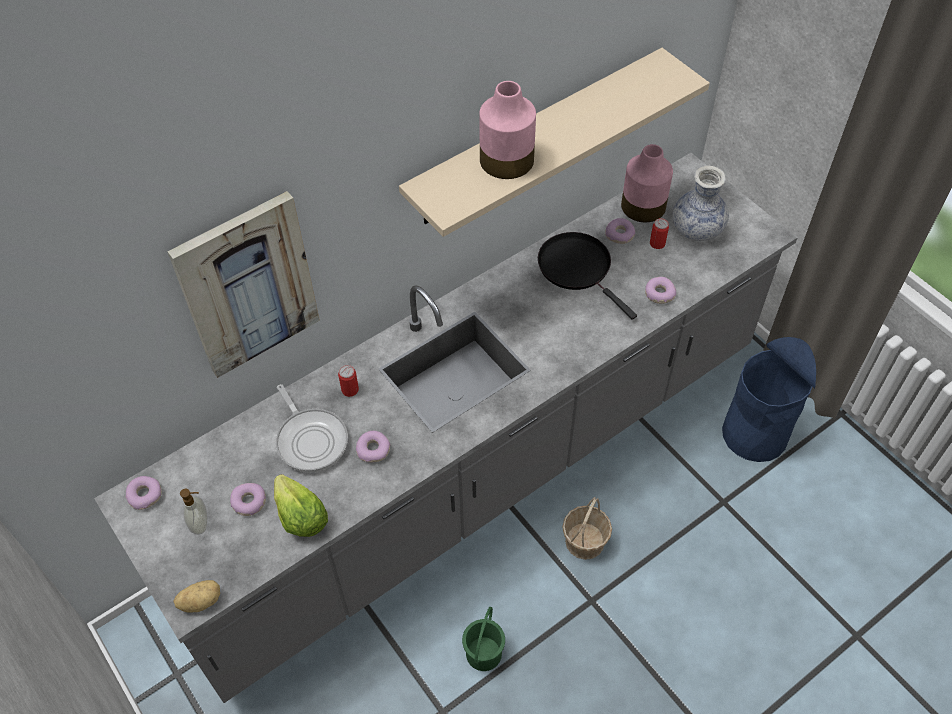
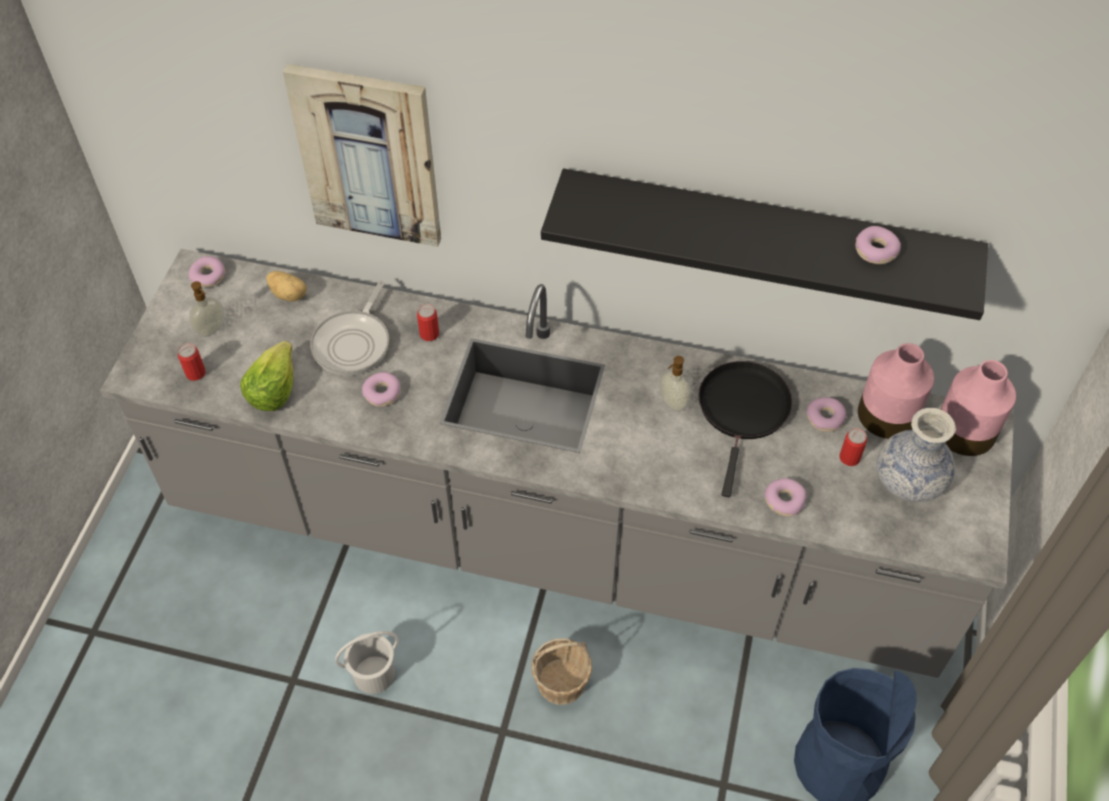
camera: 50 degrees right, 0 degrees up
potato [173,580,220,612] -> potato moved to [266,271,307,301]
donut [230,483,266,516] -> donut moved to [855,226,901,264]
beige shelf [399,48,710,237] -> black shelf [541,169,988,320]
green bucket [462,607,505,671] -> white bucket [335,631,399,694]
pink vase [479,81,536,179] -> pink vase moved to [941,360,1016,456]
none -> can [178,343,206,381]
none -> soap dispenser [659,356,691,412]

